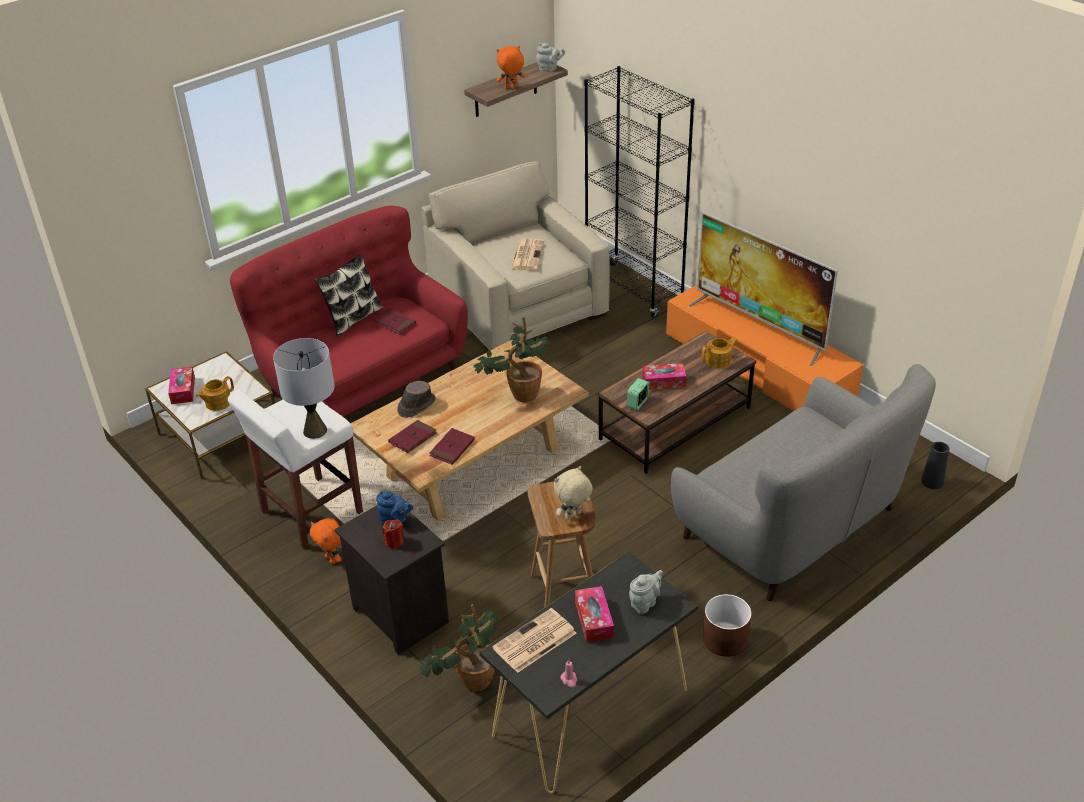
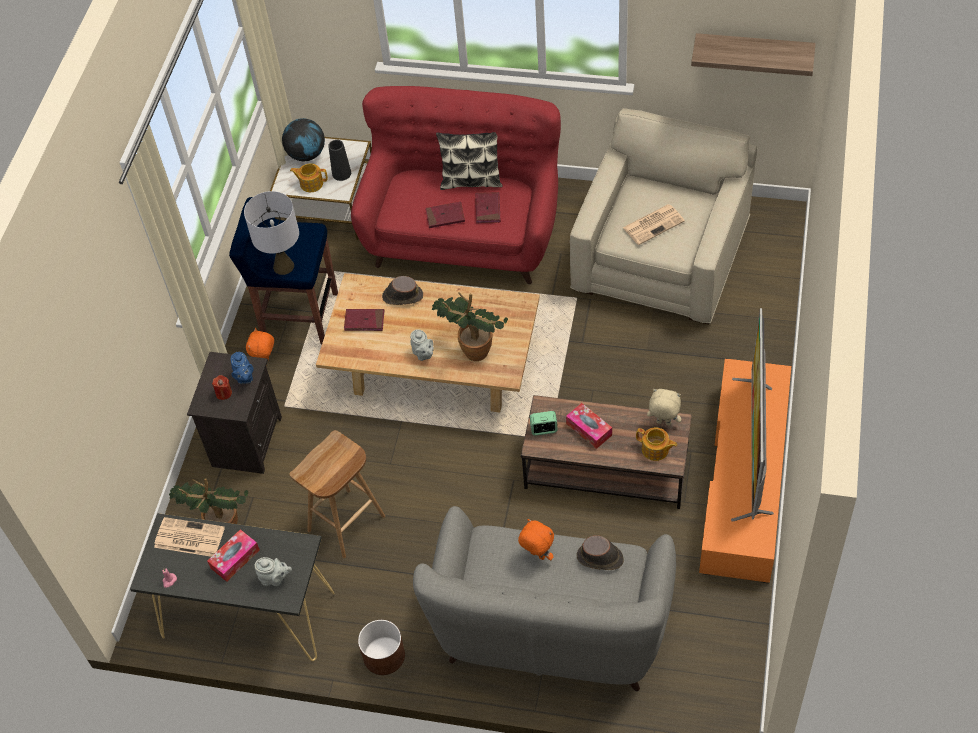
camera: 55 degrees right, 15 degrees up
tissue box [168,366,195,404] -> globe [282,118,325,161]
white stool [228,389,363,549] -> blue stool [229,197,338,344]
red book [429,428,475,465] -> red book moved to [425,202,465,228]
orange plush toy [497,46,526,89] -> orange plush toy moved to [518,519,554,560]
grey teapot [536,43,565,71] -> grey teapot moved to [410,329,434,361]
beige plush toy [554,466,593,520] -> beige plush toy moved to [647,389,681,426]
black bookcase [584,66,695,318] -> none
black vase [921,442,949,489] -> black vase moved to [328,140,351,181]
none -> brown hat [577,535,624,570]

